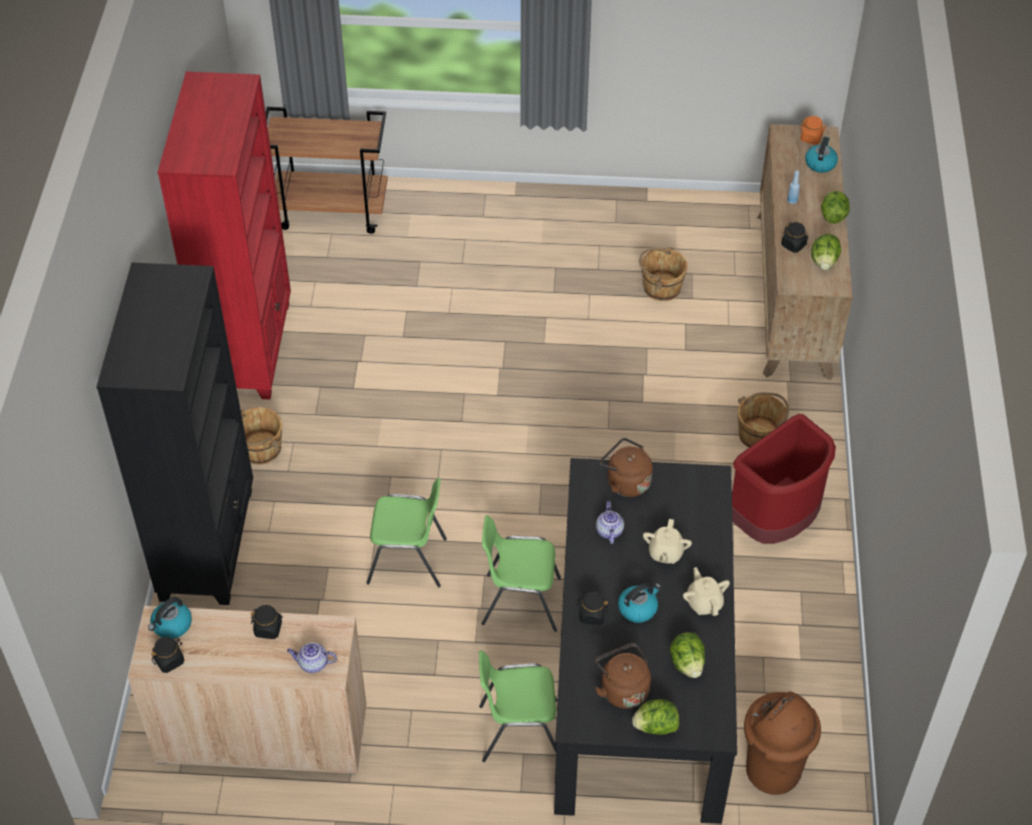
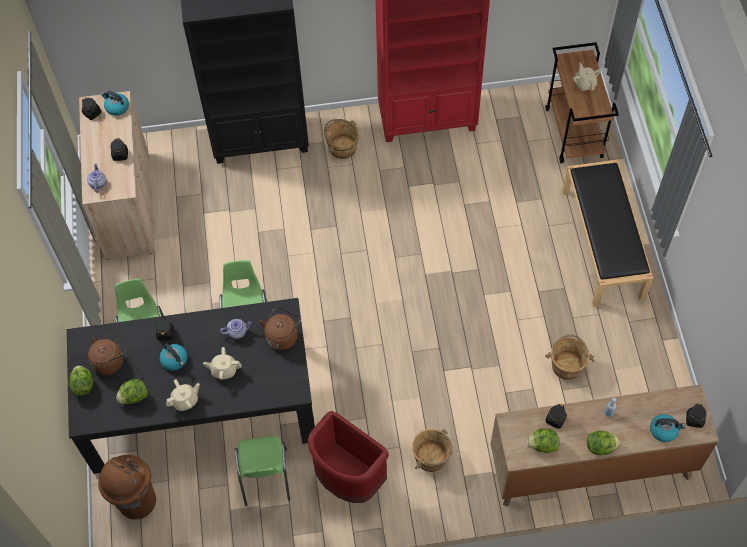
camera: 80 degrees right, 10 degrees up
green chair [366,478,447,587] -> green chair moved to [235,436,290,506]
orange jar [800,116,826,145] -> black jar [686,403,706,428]
none -> black bench [562,160,653,307]
none -> beige teapot [573,62,601,91]

